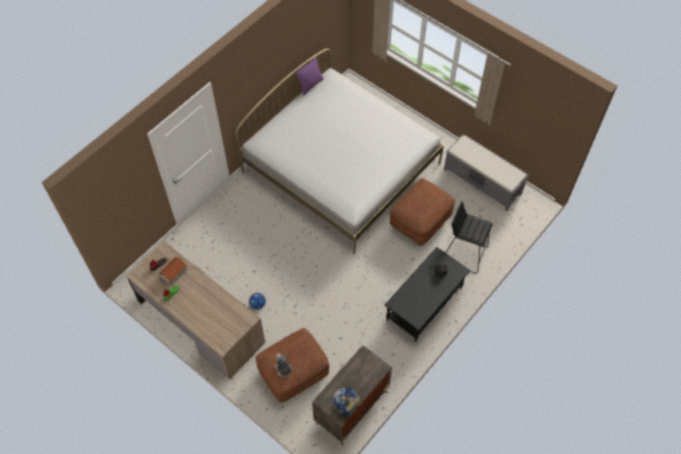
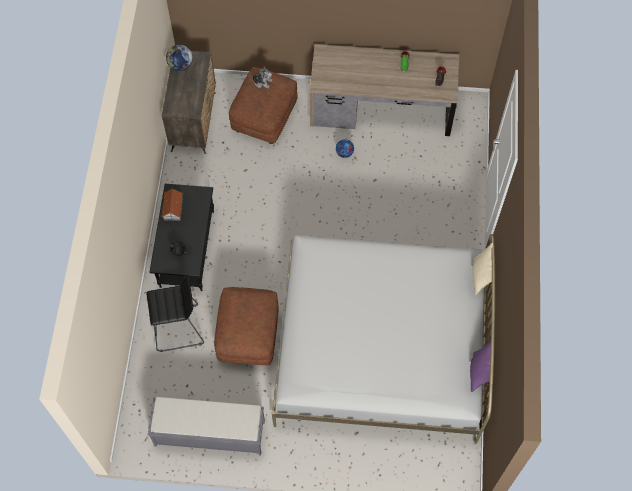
camera: 145 degrees right, 5 degrees up
toy house [158,257,187,286] -> toy house moved to [161,188,183,221]
none -> beige pillow [472,243,493,295]

